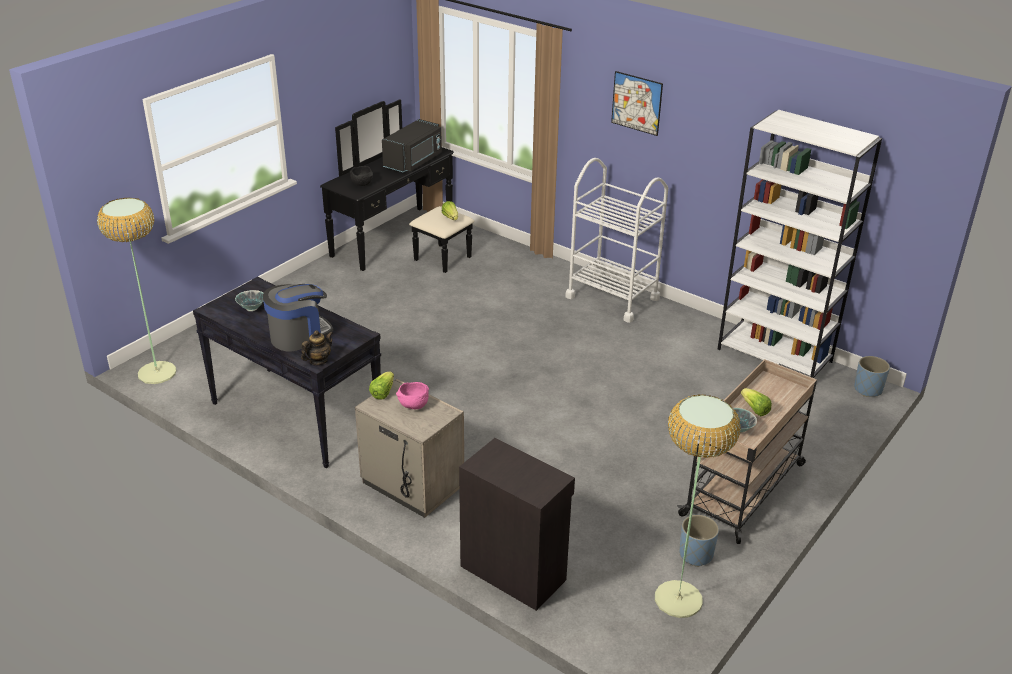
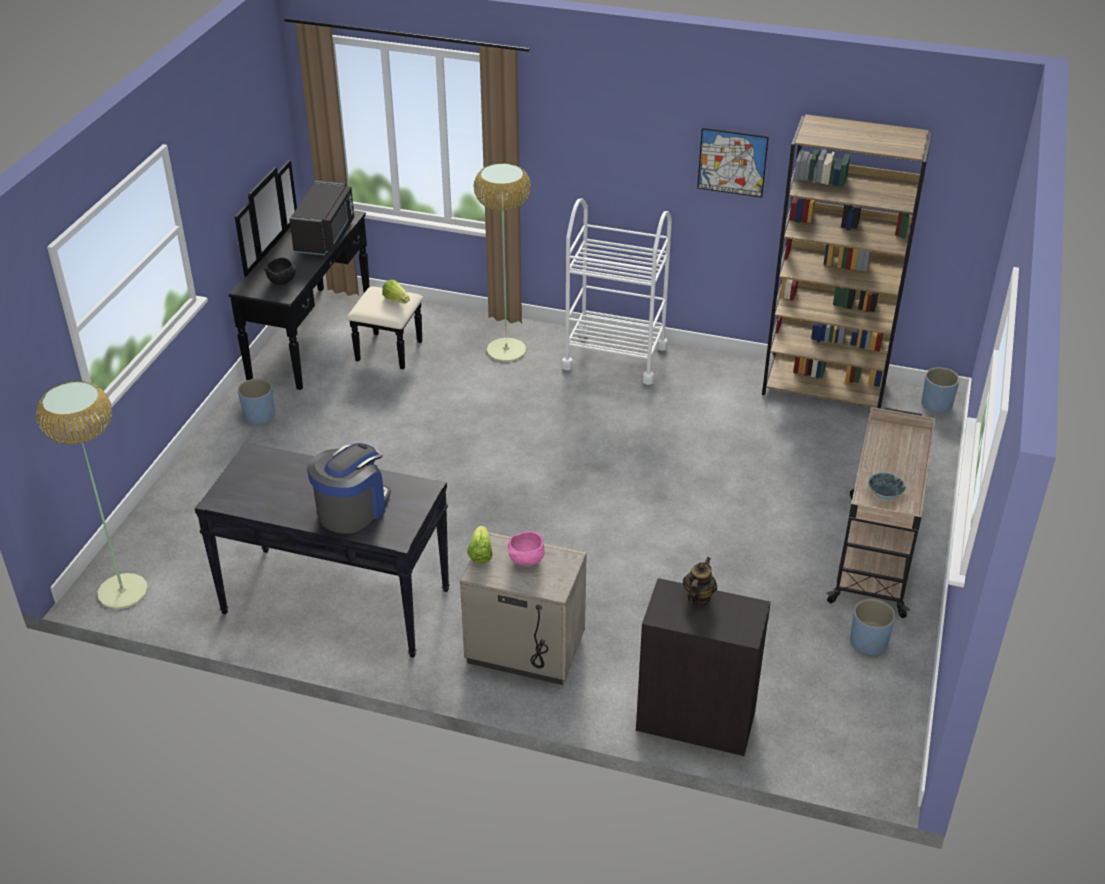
camera: 20 degrees left, 5 degrees up
bowl [235,290,263,311] -> none
teapot [301,330,333,365] -> teapot moved to [683,557,717,605]
picture [611,71,663,136] -> picture moved to [697,128,769,197]
floor lamp [655,394,741,618] -> floor lamp moved to [474,163,531,362]
white bookcase [718,110,882,378] -> brown bookcase [762,114,932,409]
lettuce [741,388,772,416] -> none
none -> blue planter [238,379,275,426]

